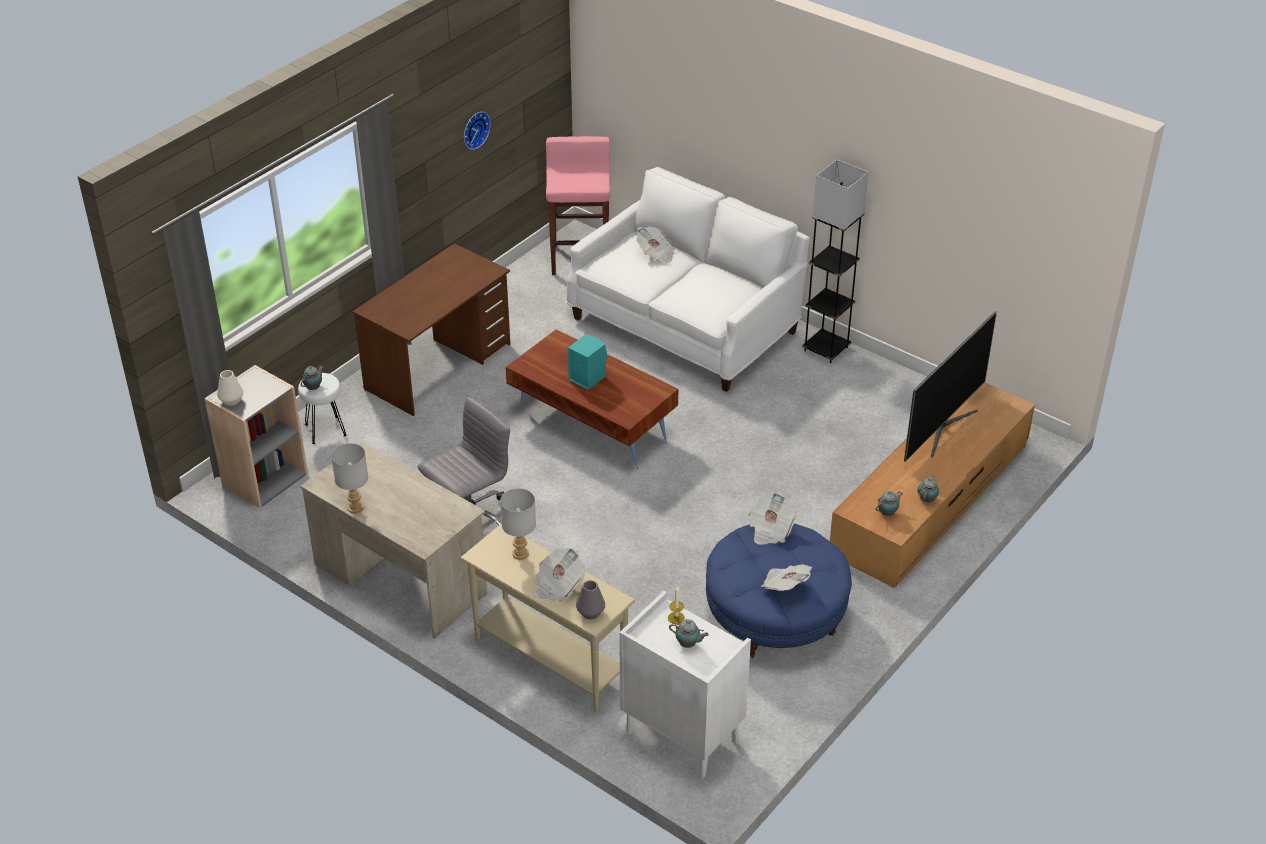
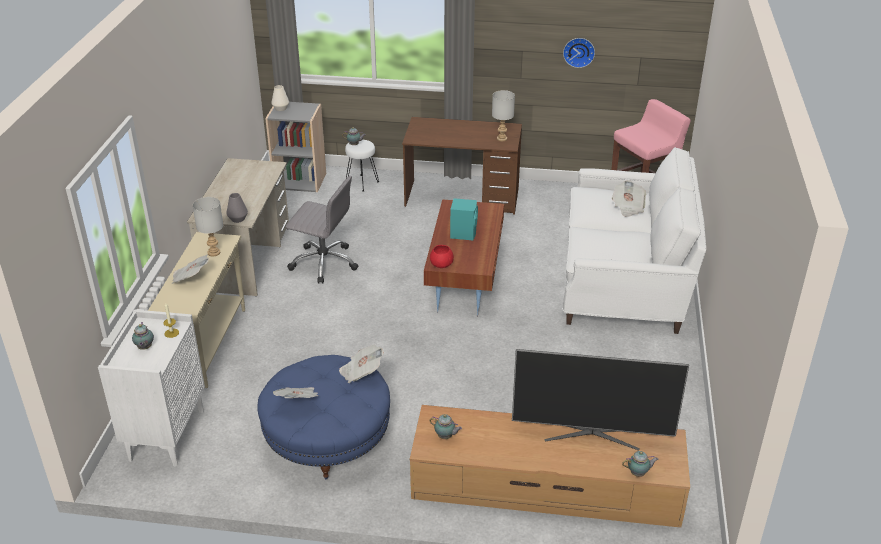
camera: 60 degrees right, 5 degrees down
grey table lamp [331,443,368,513] -> grey table lamp moved to [492,90,515,141]
grey vase [576,580,605,619] -> grey vase moved to [226,193,248,223]
grey floor lamp [802,160,868,363] -> none
teapot [918,475,939,503] -> teapot moved to [622,451,659,477]
none -> red bowl [430,245,454,268]

